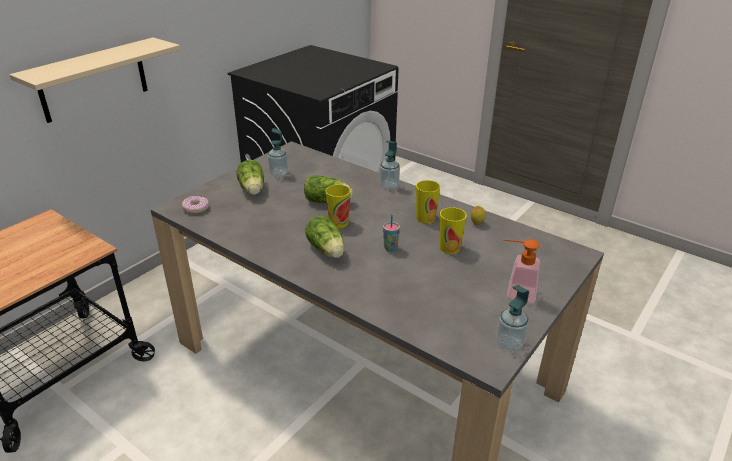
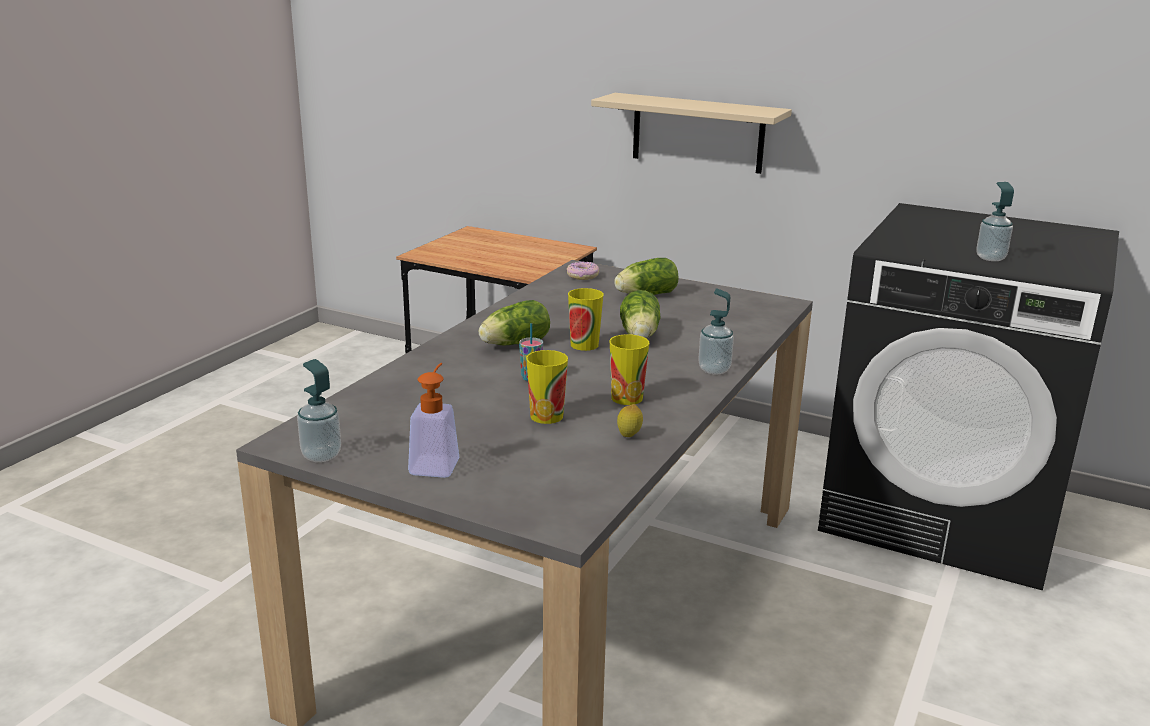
camera: 80 degrees right, 10 degrees down
soap dispenser [268,128,288,177] -> soap dispenser moved to [976,182,1014,261]

